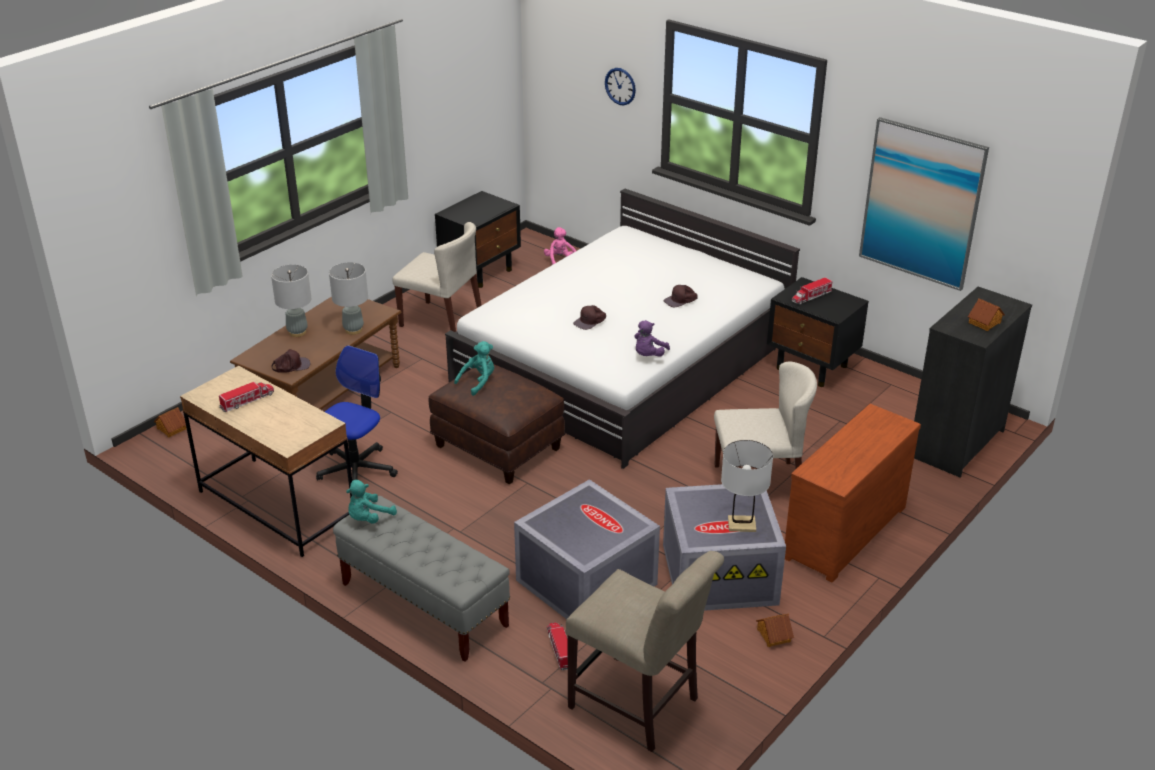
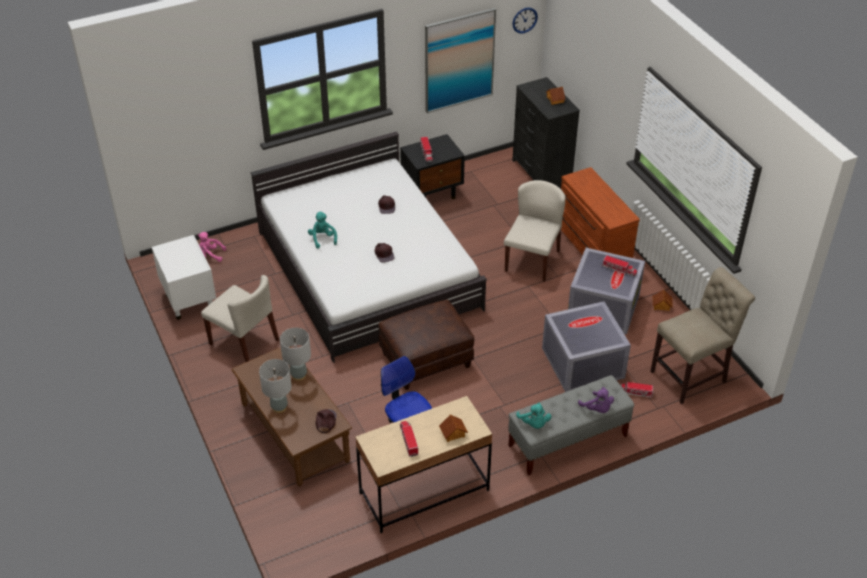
camera: 65 degrees left, 10 degrees up
toy house [154,407,186,438] -> toy house moved to [439,415,468,442]
beige chair [392,222,482,332] -> beige chair turned 75 degrees clockwise [201,275,279,362]
black nightstand [435,191,521,288] -> white nightstand [152,235,216,320]
turquoise plush toy [454,341,494,396] -> turquoise plush toy moved to [308,211,337,249]
wall clock [605,68,636,106] -> wall clock moved to [512,8,538,34]
purple plush toy [634,320,670,357] -> purple plush toy moved to [578,387,614,413]
white table lamp [721,440,773,532] -> toy truck [602,255,638,277]

